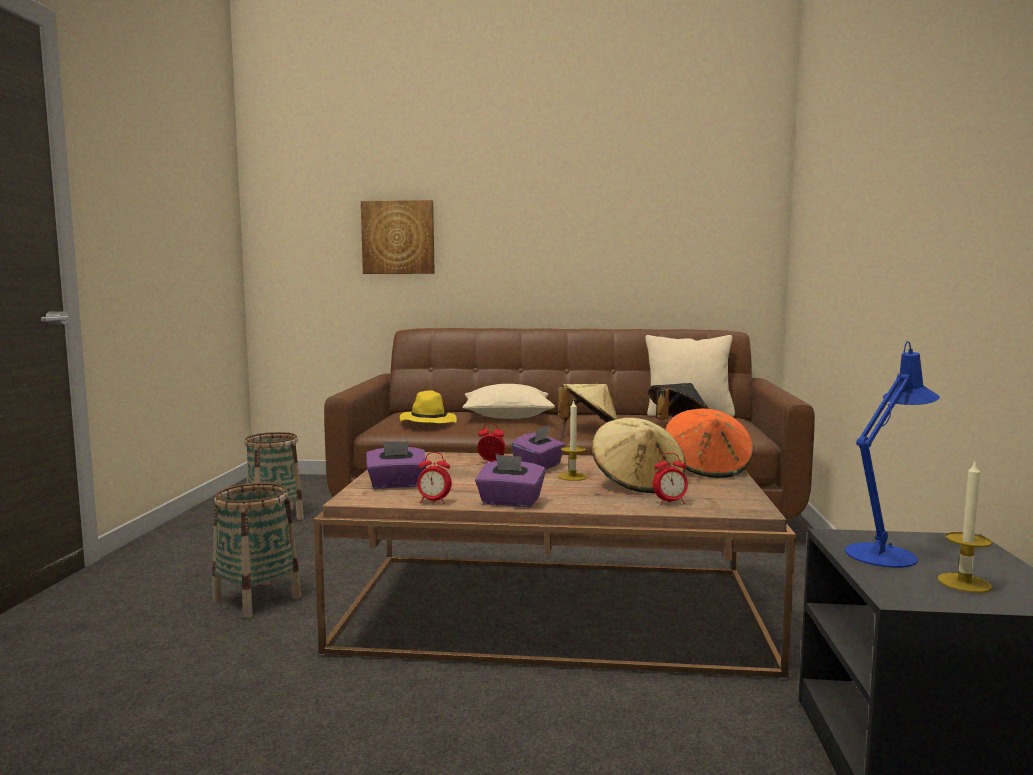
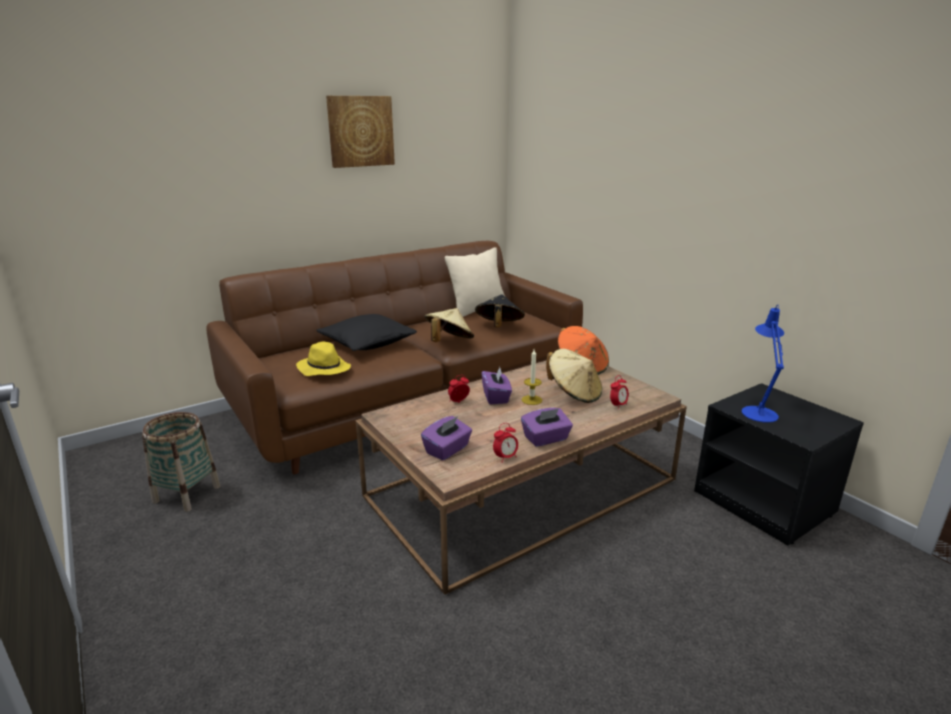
camera: 40 degrees left, 15 degrees up
basket [212,483,301,618] -> none
picture [361,200,435,274] -> picture moved to [326,96,395,168]
beige pillow [462,384,555,419] -> black pillow [316,314,417,351]
candle [938,459,992,593] -> none

